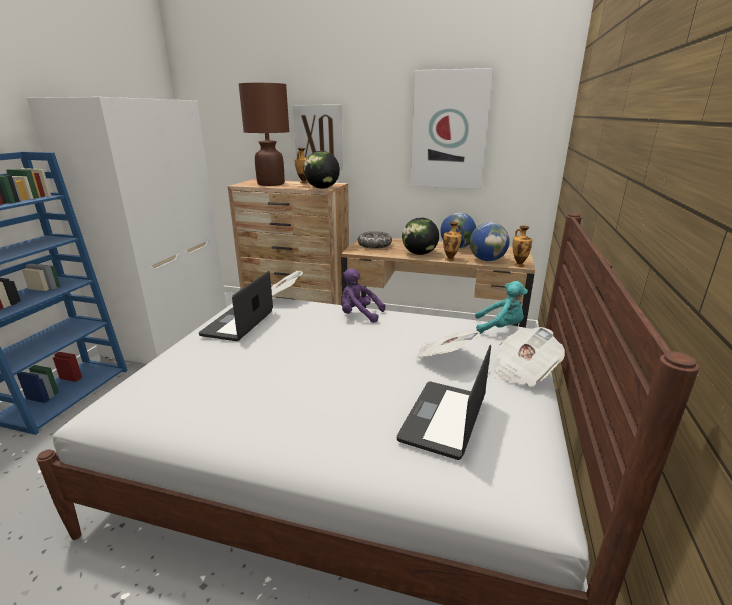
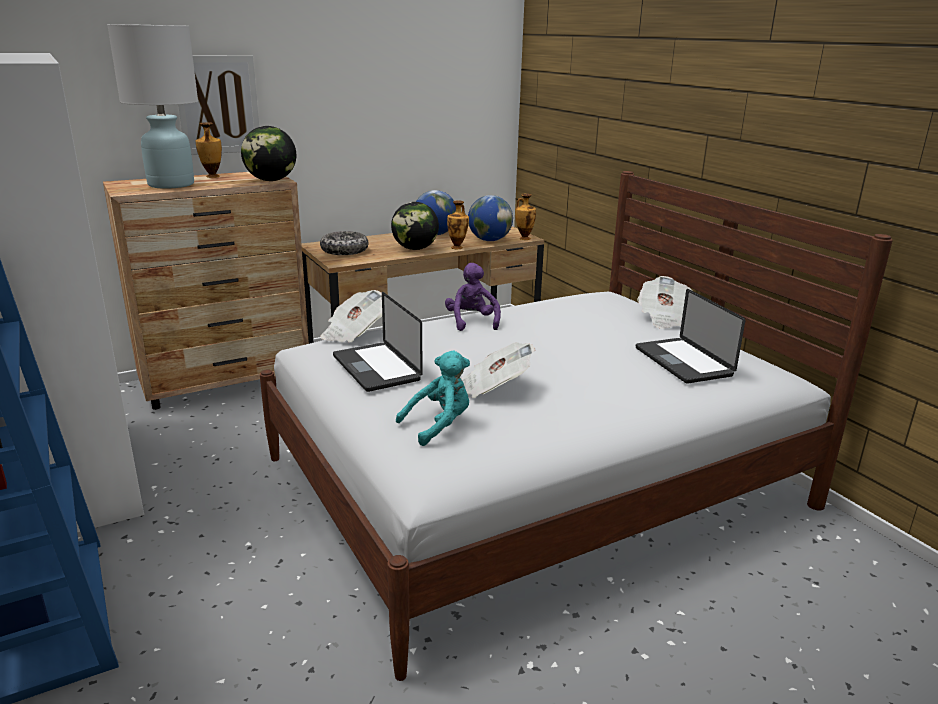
camera: 45 degrees left, 0 degrees up
brown table lamp [239,83,289,186] -> white table lamp [107,24,198,189]
purple plush toy [341,268,385,323] -> purple plush toy turned 105 degrees clockwise [445,263,501,331]
picture [410,68,493,189] -> none
newspaper [416,328,480,358] -> newspaper moved to [461,342,535,398]
turquoise plush toy [475,281,528,334] -> turquoise plush toy moved to [396,351,470,446]

